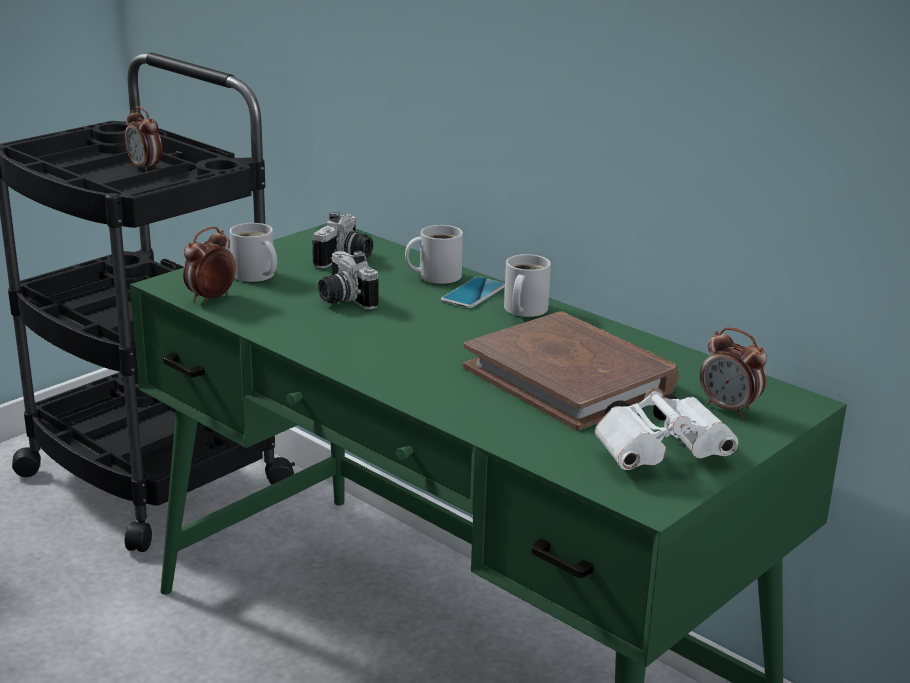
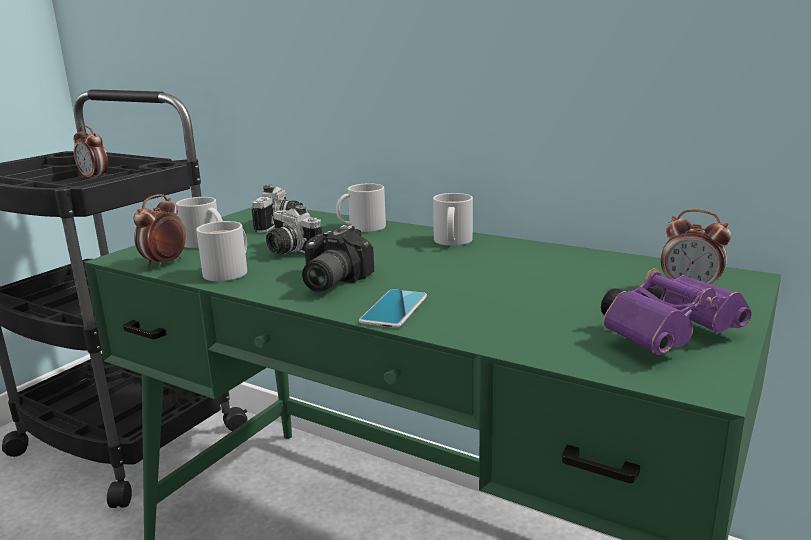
camera: 10 degrees left, 5 degrees down
phone [441,277,505,308] -> phone moved to [359,289,427,328]
brown book [463,311,679,431] -> none
white binoculars [595,387,738,470] -> purple binoculars [601,268,752,355]
none -> white mug [196,221,247,281]
none -> camera [302,225,374,292]

